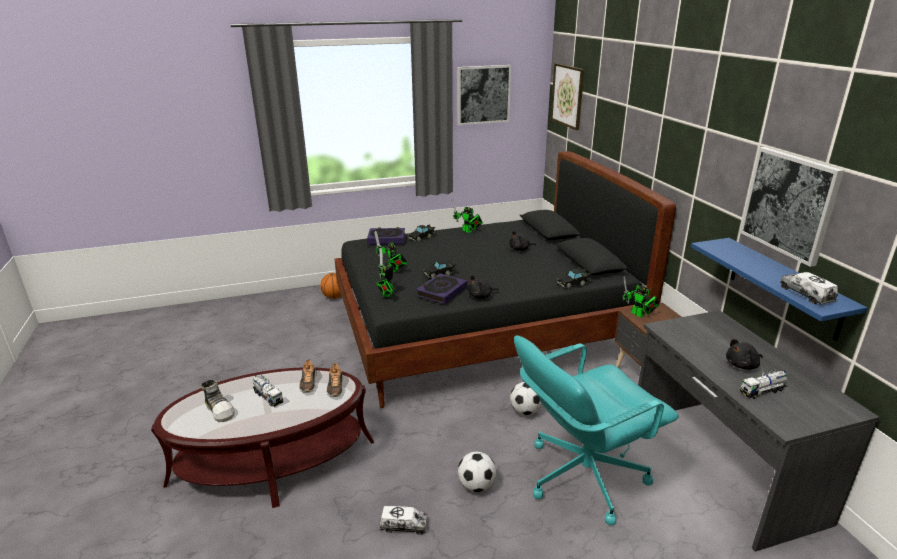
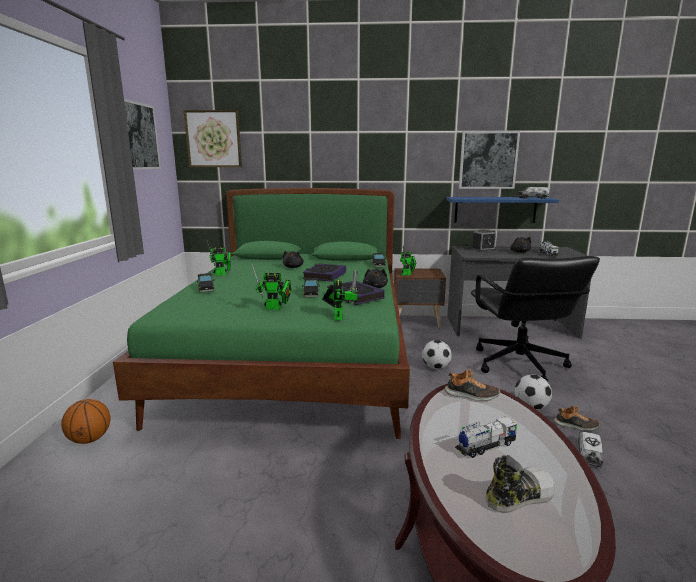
camera: 70 degrees left, 10 degrees down
shoe [299,359,317,393] -> shoe moved to [554,406,600,431]
black bed [335,151,676,408] -> green bed [113,188,410,439]
book [367,227,405,245] -> book moved to [303,264,346,282]
toy robot [376,248,394,297] -> toy robot turned 135 degrees counterclockwise [322,269,358,320]
turquoise office chair [514,335,679,525] -> black office chair [471,256,600,383]
none -> alarm clock [471,230,496,252]

